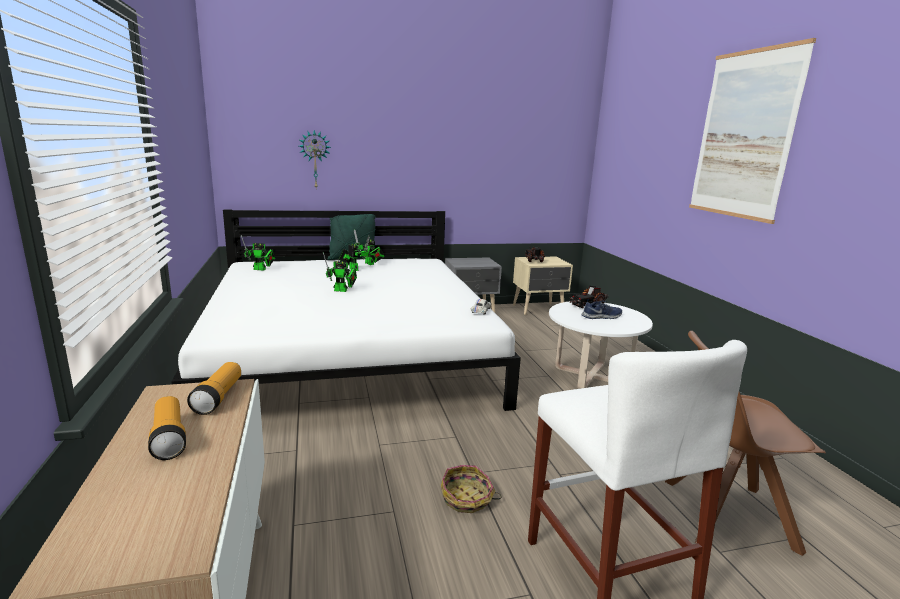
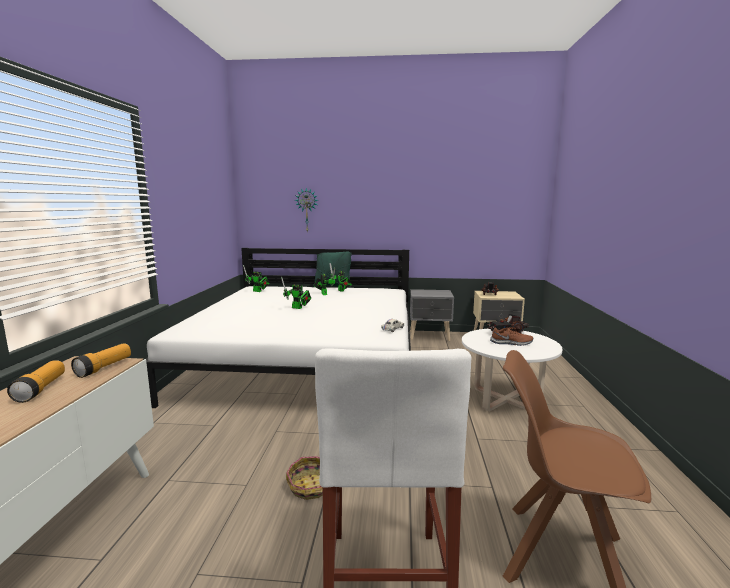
camera: 20 degrees right, 5 degrees down
blue shoe [582,301,622,319] -> brown shoe [490,327,533,346]
picture [689,38,816,224] -> none

